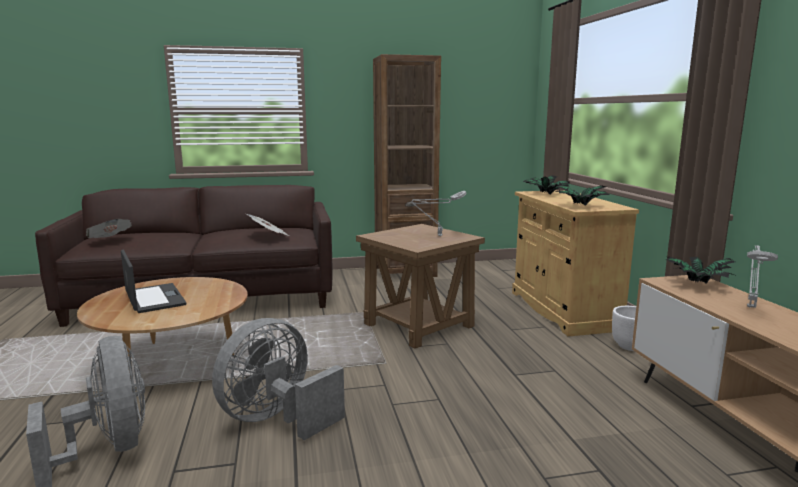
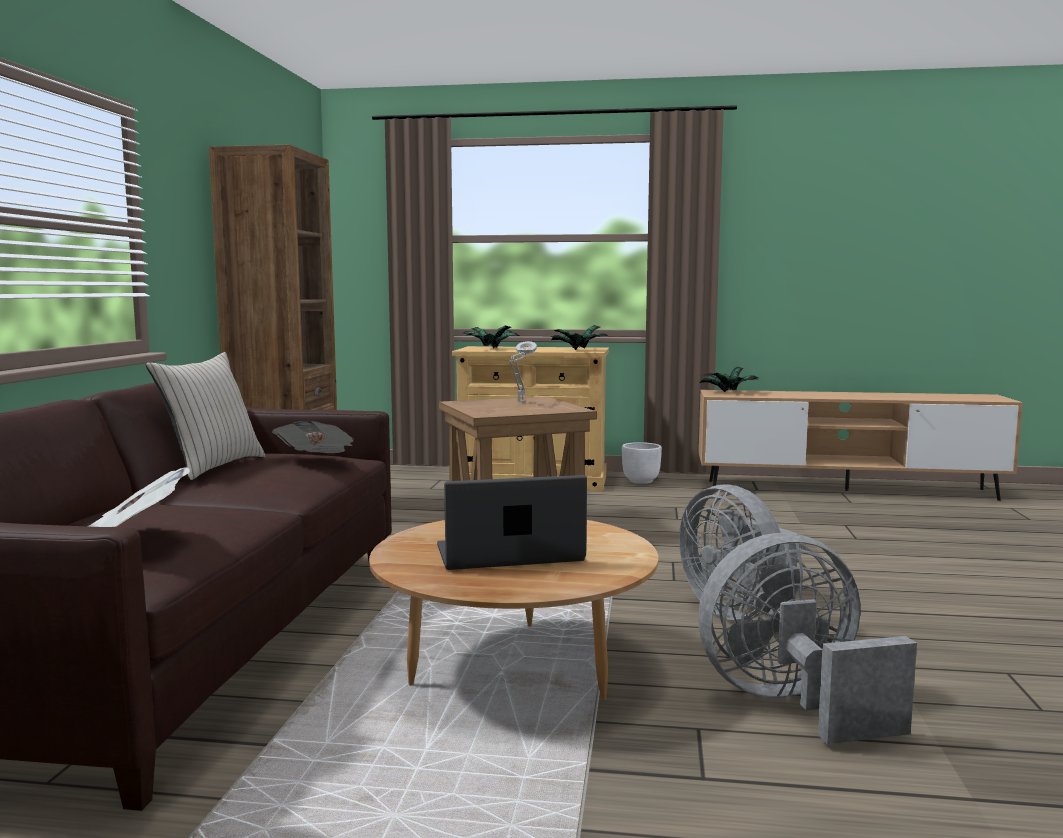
camera: 70 degrees left, 5 degrees down
grey table lamp [747,245,778,308] -> none
none -> beige pillow [146,352,265,480]

